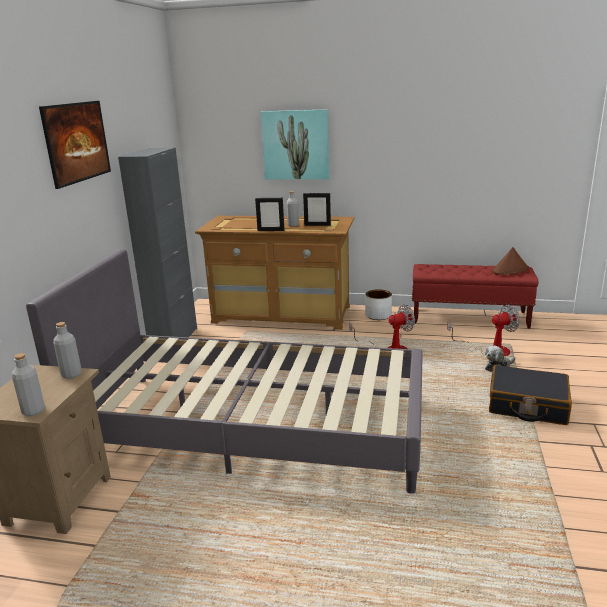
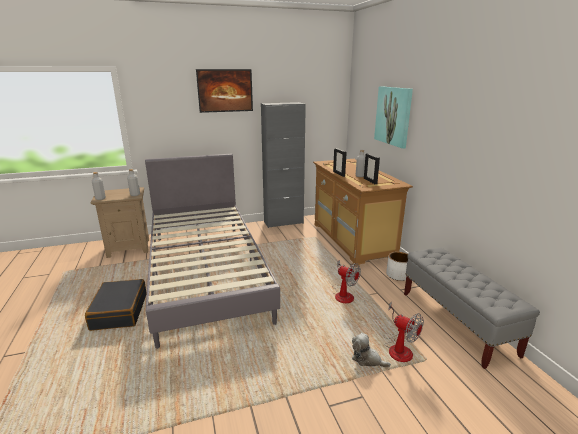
camera: 60 degrees right, 0 degrees up
red bench [412,264,538,329] -> grey bench [404,248,540,369]
black suitcase [489,365,572,425] -> black suitcase moved to [85,279,146,331]
brown hat [492,247,529,275] -> none

